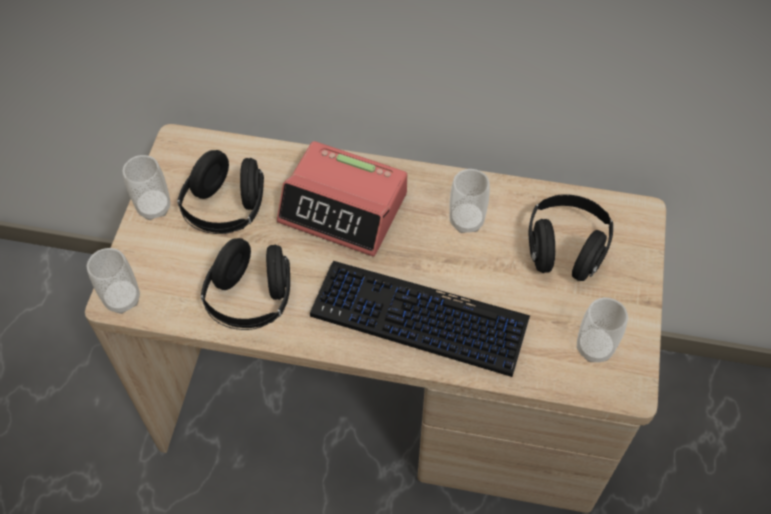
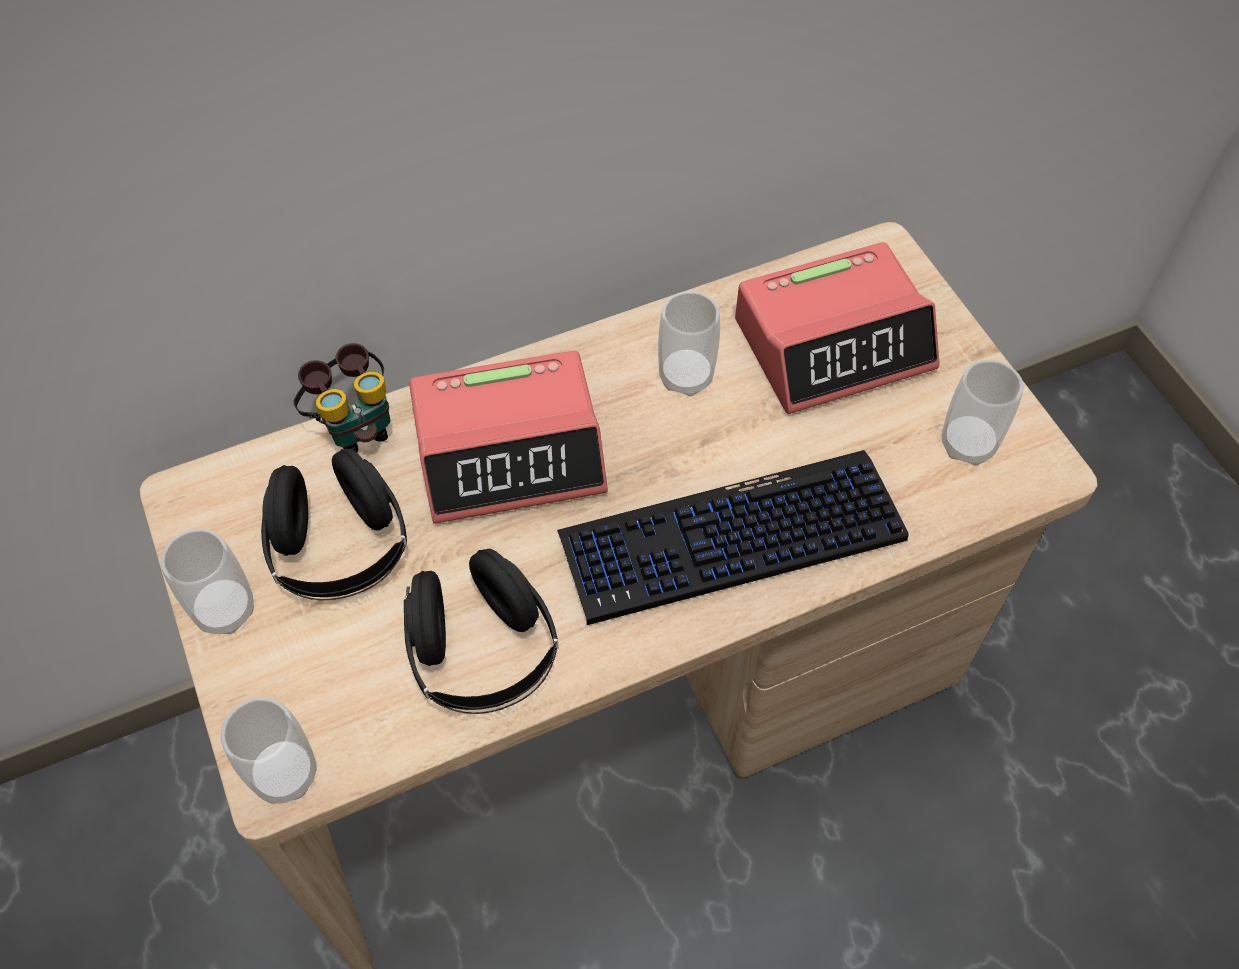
camera: 35 degrees left, 0 degrees up
black headphones [529,194,613,281] -> alarm clock [735,242,939,414]
none -> binoculars [293,343,390,452]

